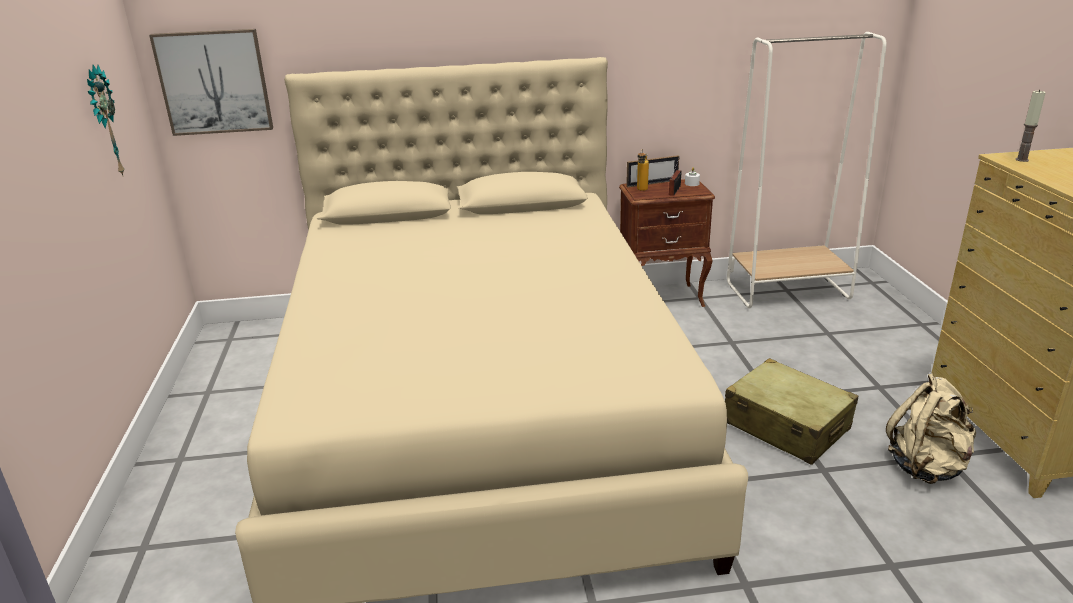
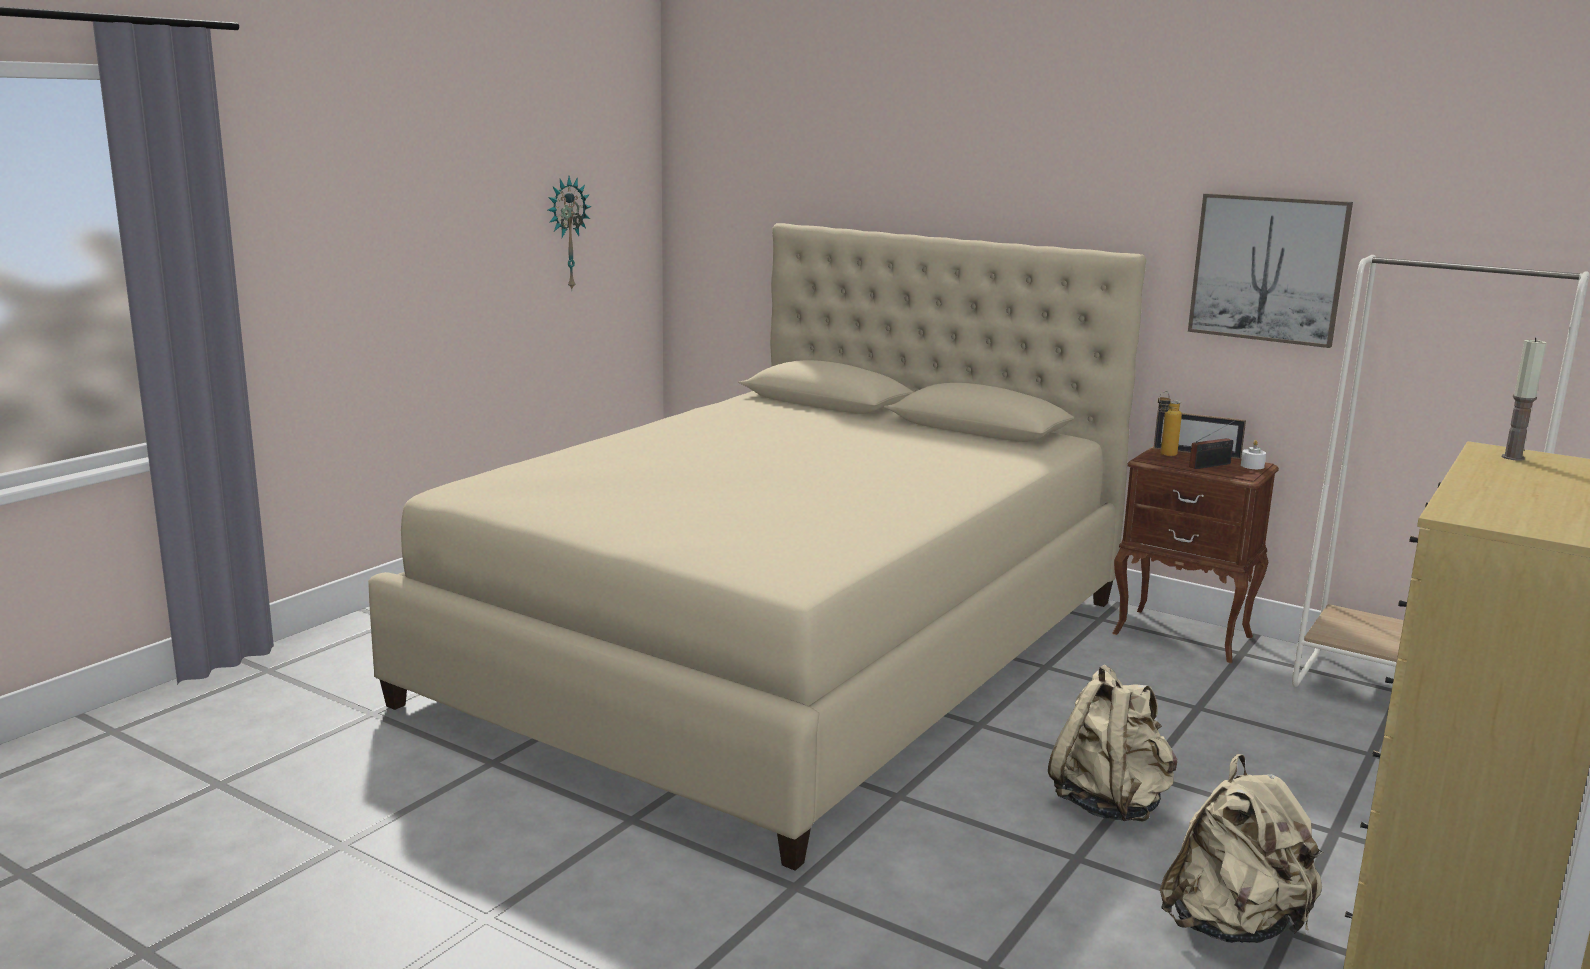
camera: 40 degrees right, 10 degrees down
picture [149,29,273,136] -> picture moved to [1188,193,1353,348]
beige suitcase [725,358,858,465] -> beige backpack [1048,664,1177,822]

